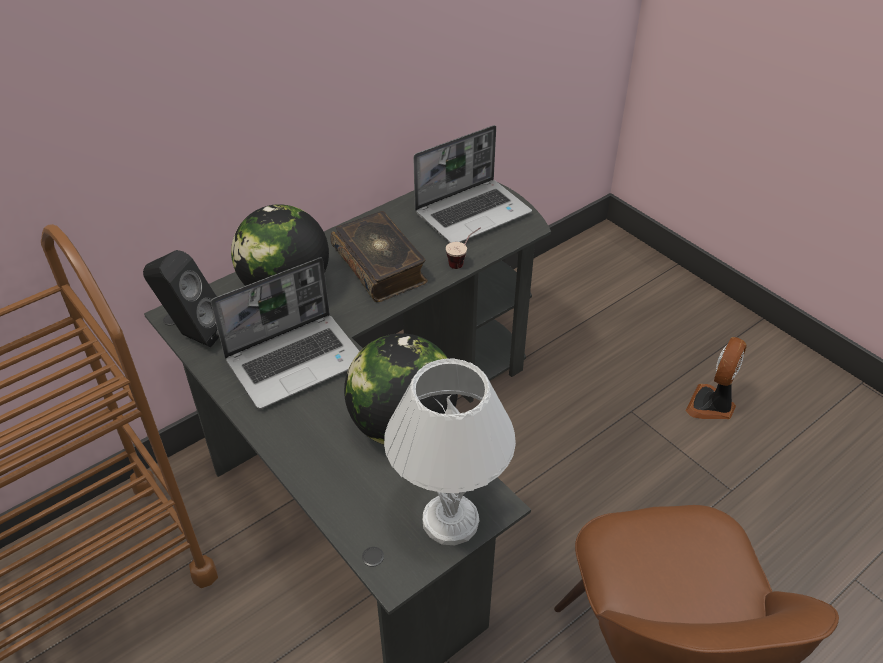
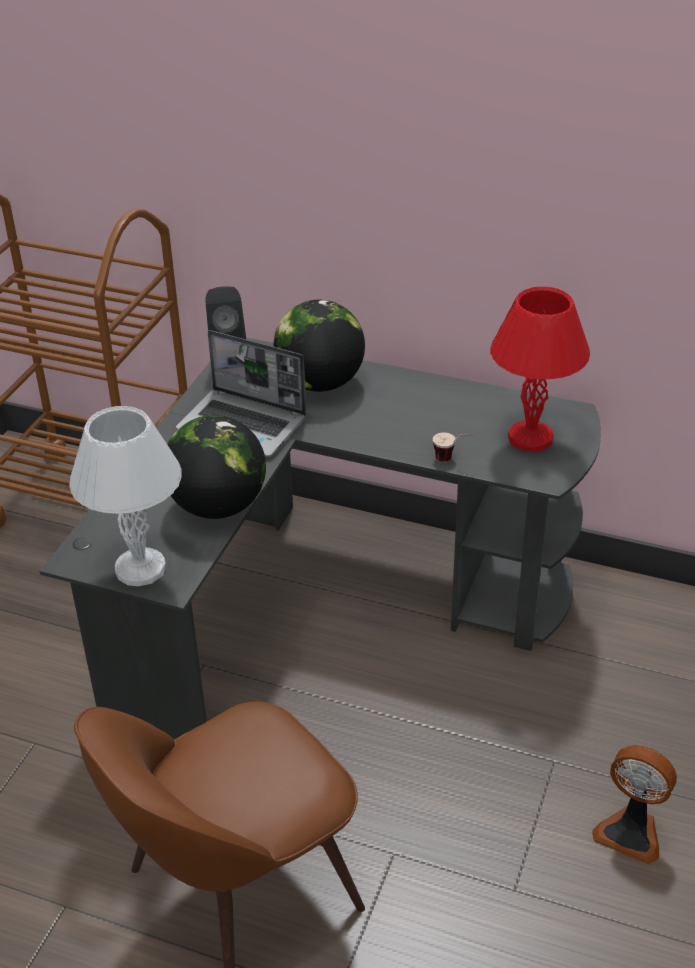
camera: 60 degrees right, 5 degrees down
book [330,211,428,302] -> none
laptop [413,125,532,243] -> red table lamp [490,287,590,452]
fan [685,337,747,419] -> fan turned 150 degrees counterclockwise [592,745,677,864]

